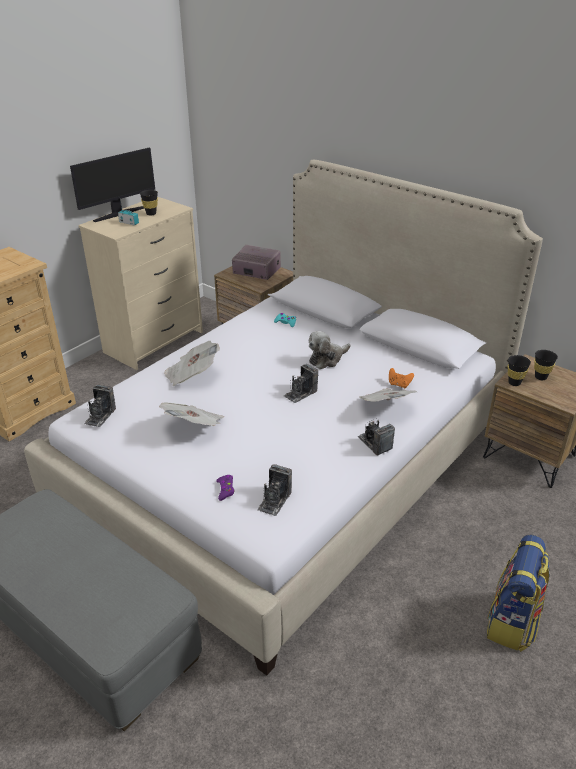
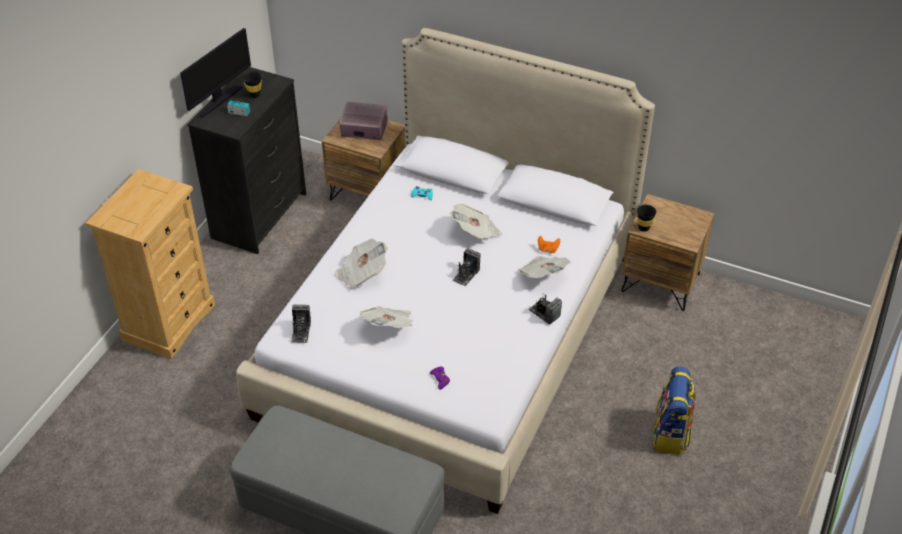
camera: 15 degrees left, 10 degrees up
beige dresser [78,197,203,370] -> black dresser [187,67,306,254]
camera [257,464,292,516] -> none
plush toy [309,331,351,369] -> newspaper [450,204,502,239]
black cup [534,350,558,380] -> none

